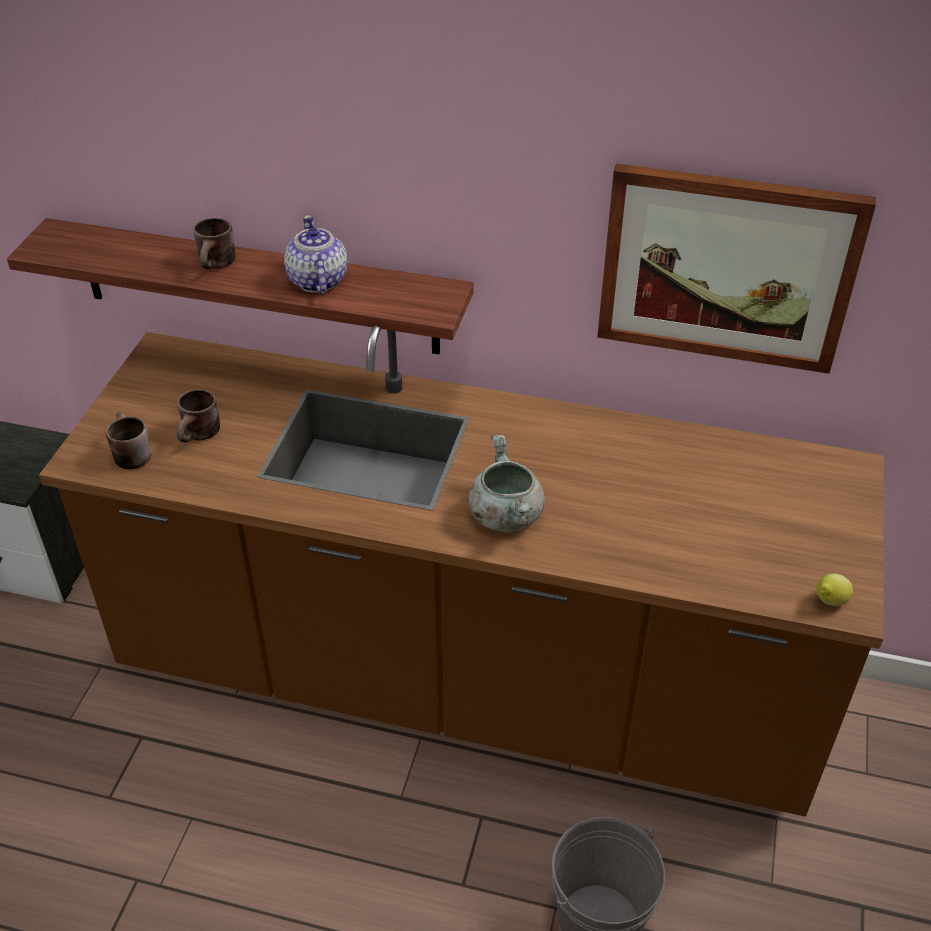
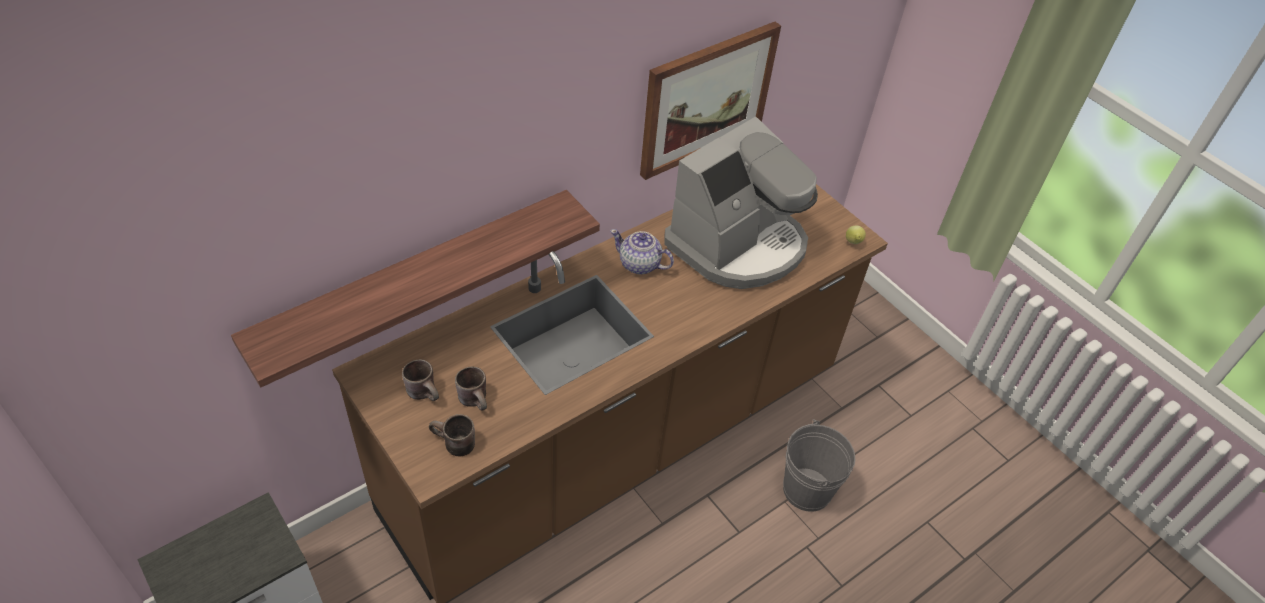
camera: 55 degrees left, 5 degrees up
brown mug [193,218,235,269] -> brown mug moved to [402,359,439,401]
teapot [284,215,347,294] -> teapot moved to [610,229,674,275]
grey cooking pot [468,435,545,532] -> none
none -> coffee machine [664,116,818,289]

